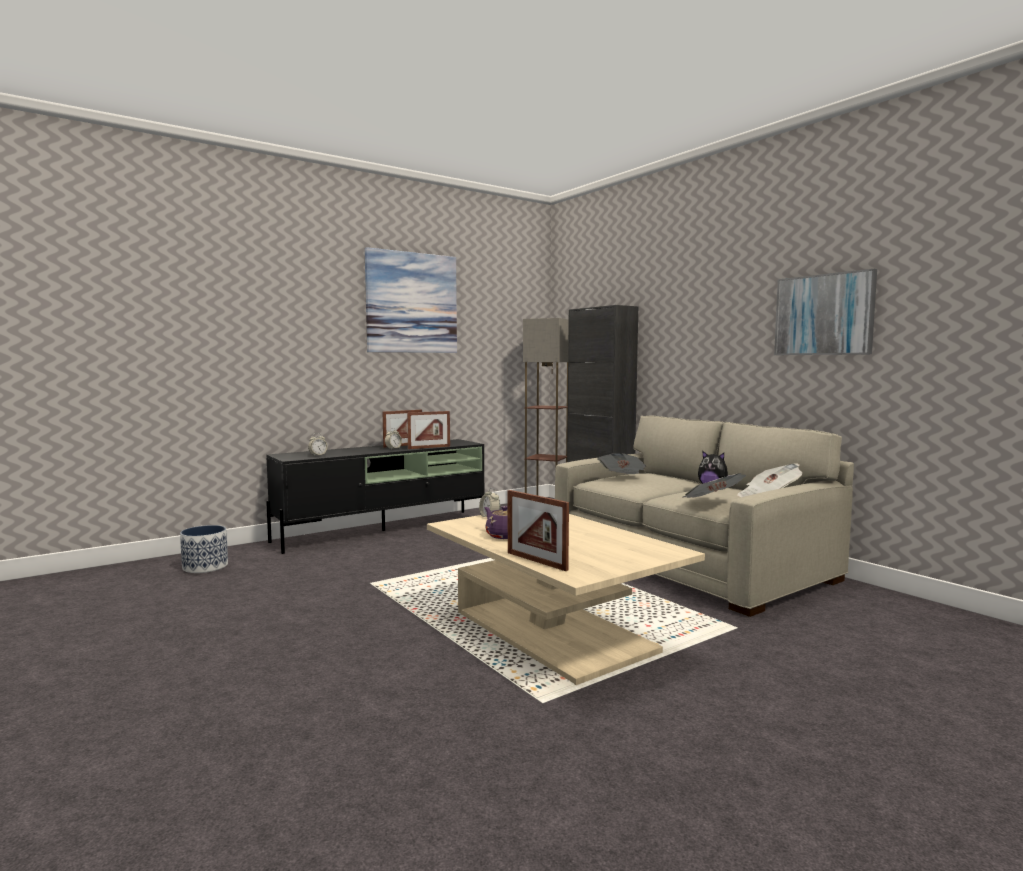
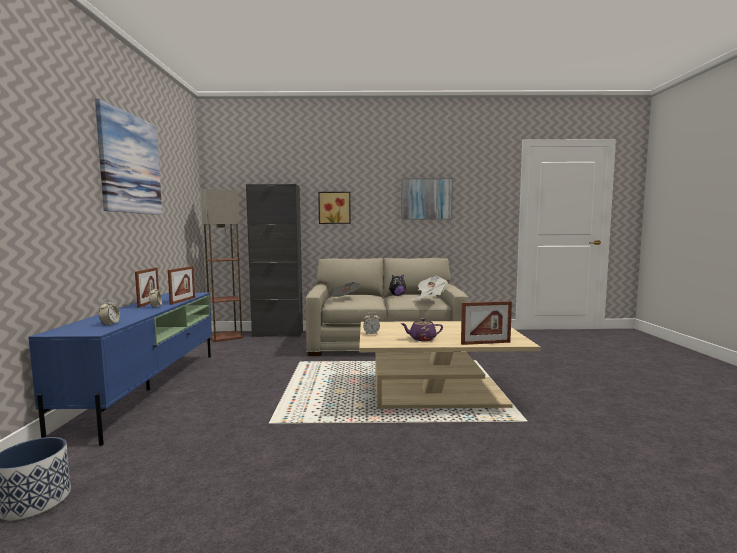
camera: 55 degrees left, 0 degrees up
black tv stand [266,439,484,554] -> blue tv stand [28,293,212,446]
none -> picture [318,192,351,224]

